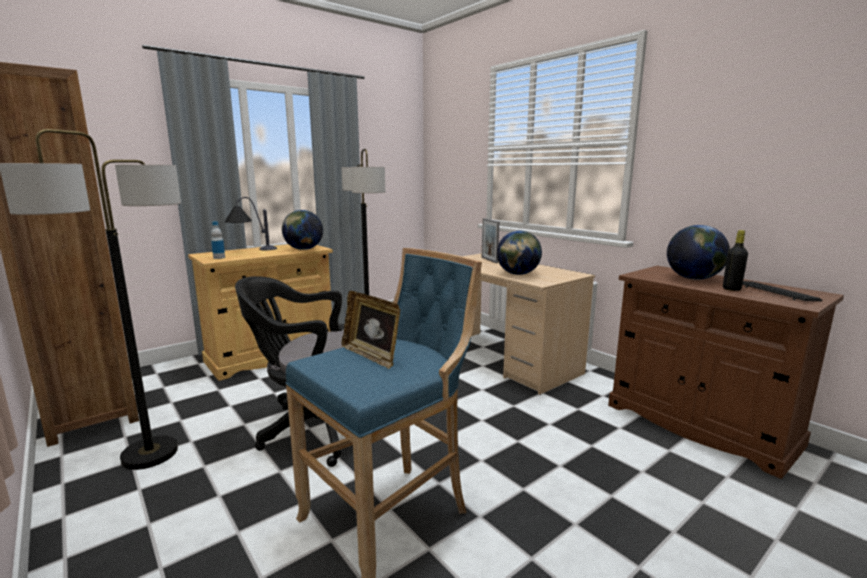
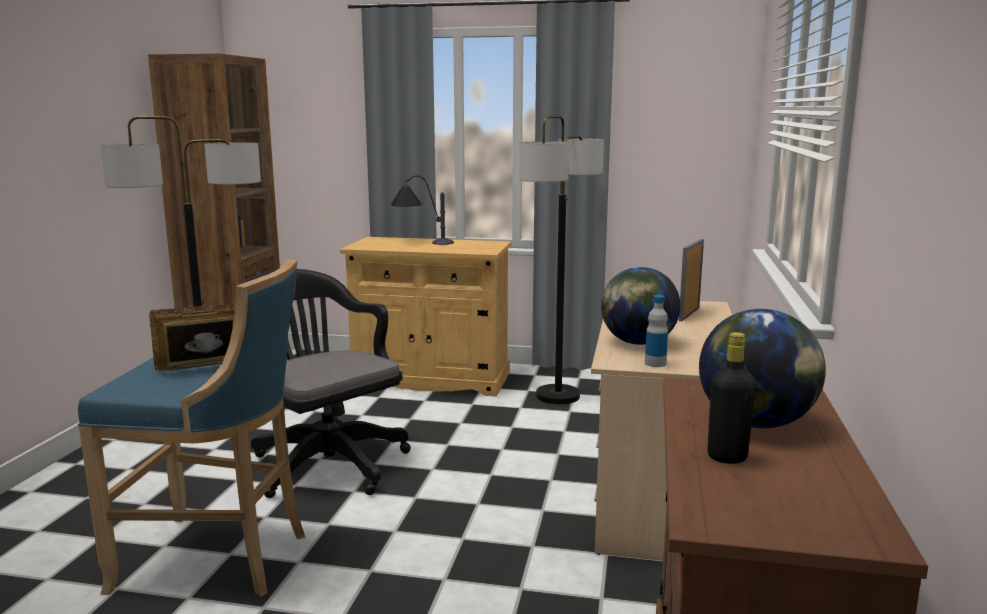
camera: 50 degrees right, 0 degrees up
bottle [211,221,225,259] -> bottle moved to [645,295,668,367]
globe [282,210,323,250] -> none
picture frame [342,291,400,369] -> picture frame turned 60 degrees clockwise [149,303,235,371]
keyboard [743,281,822,301] -> none

